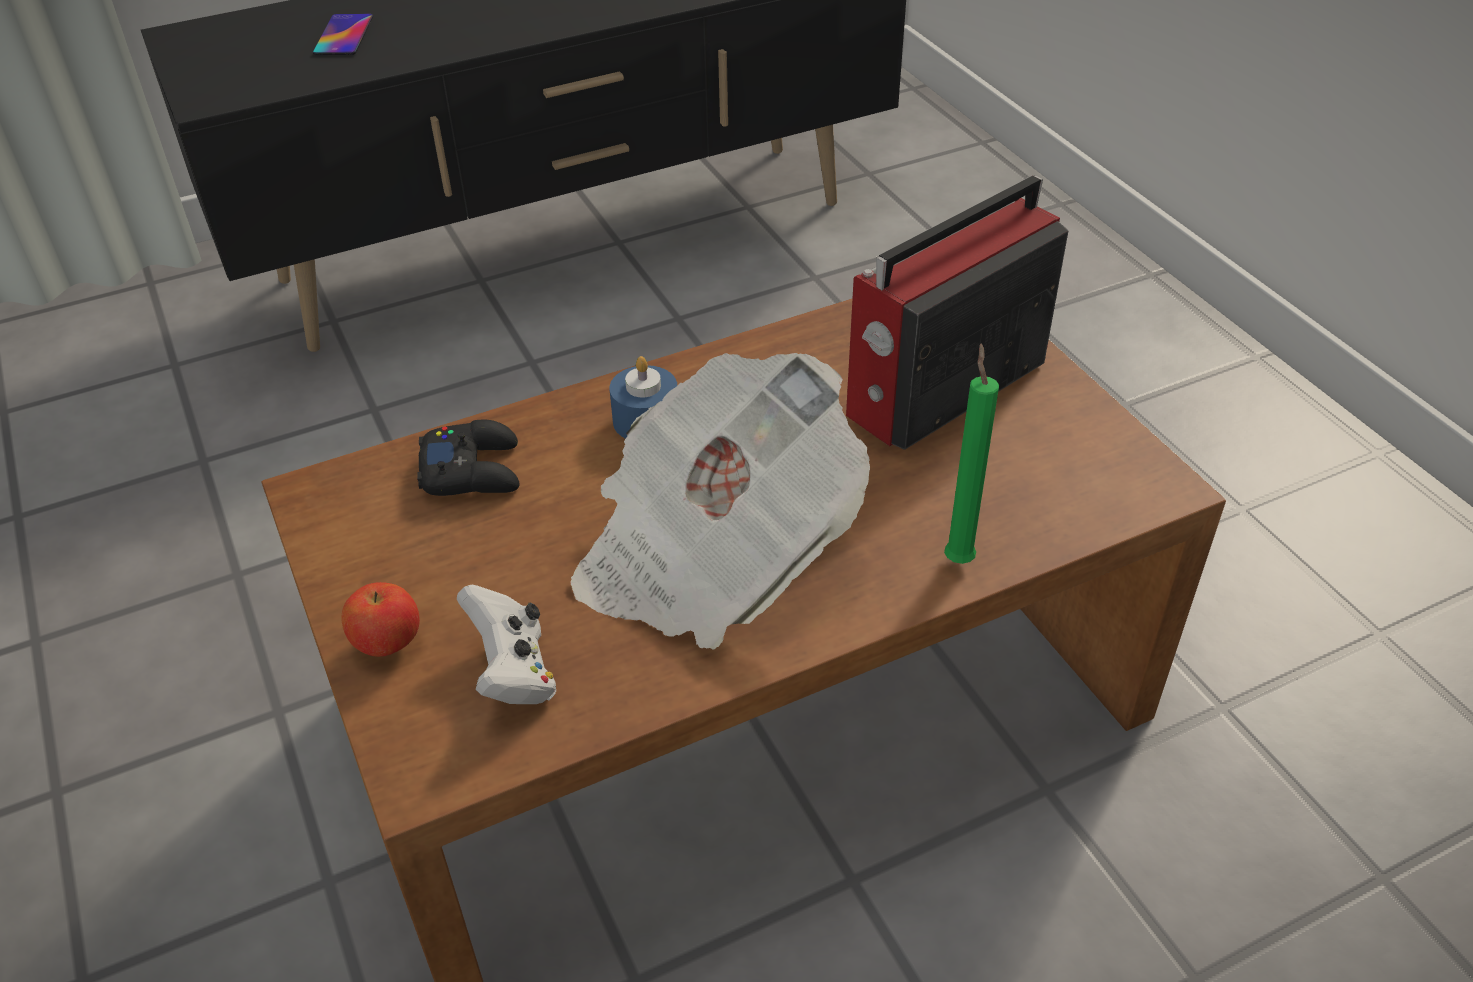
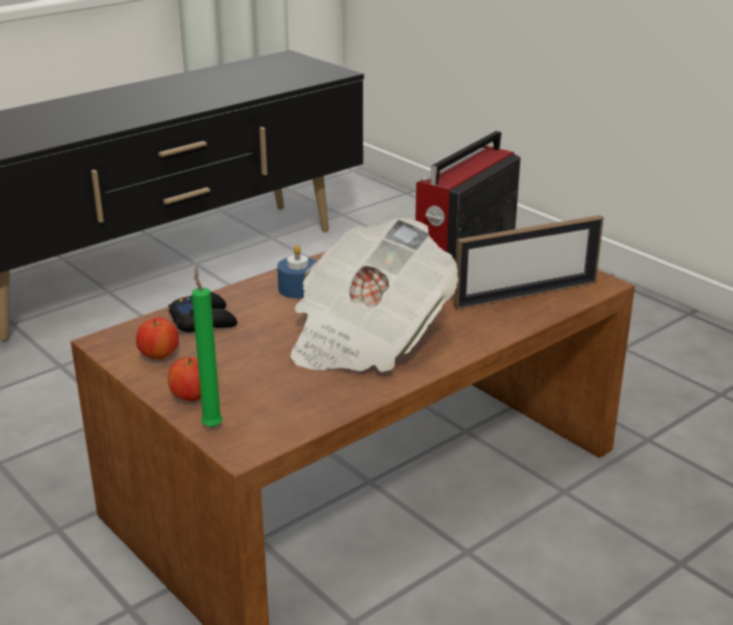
camera: 15 degrees left, 15 degrees down
phone [313,14,373,55] -> none
white game controller [457,585,556,704] -> none
green candle [944,344,999,564] -> green candle moved to [192,267,223,428]
none -> apple [136,317,179,360]
none -> picture frame [454,215,604,310]

